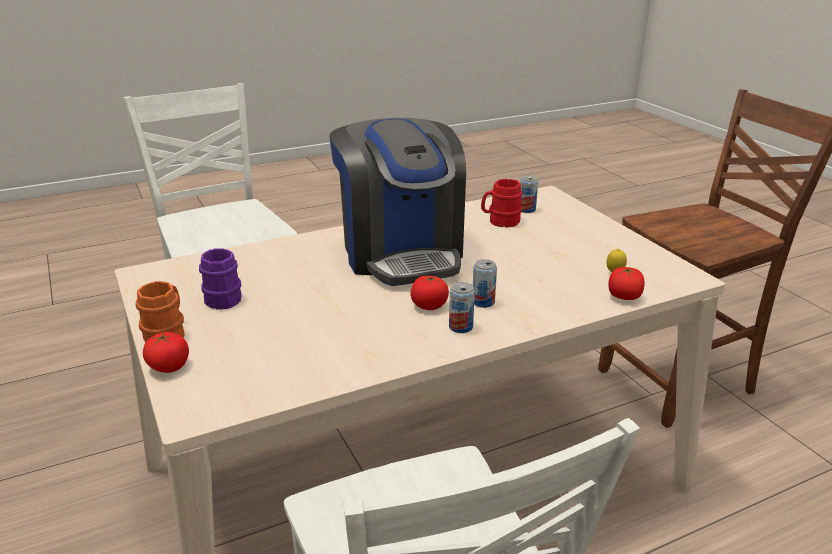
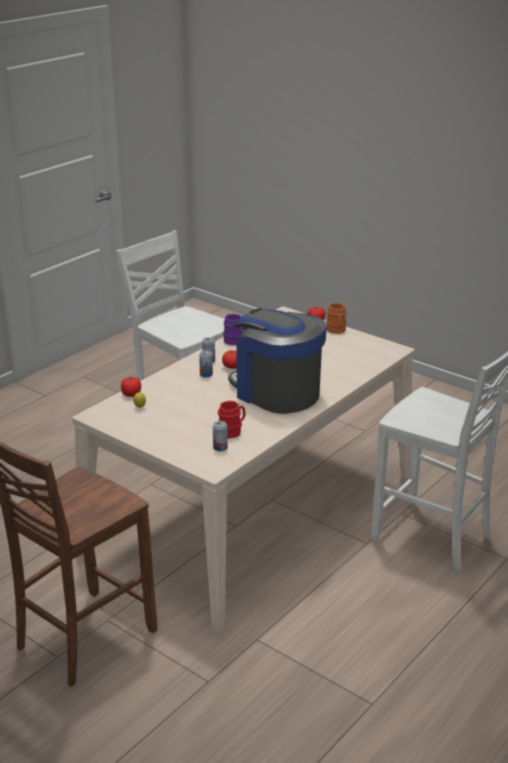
camera: 155 degrees right, 0 degrees up
purple mug [199,248,242,309] -> purple mug moved to [223,314,243,345]

